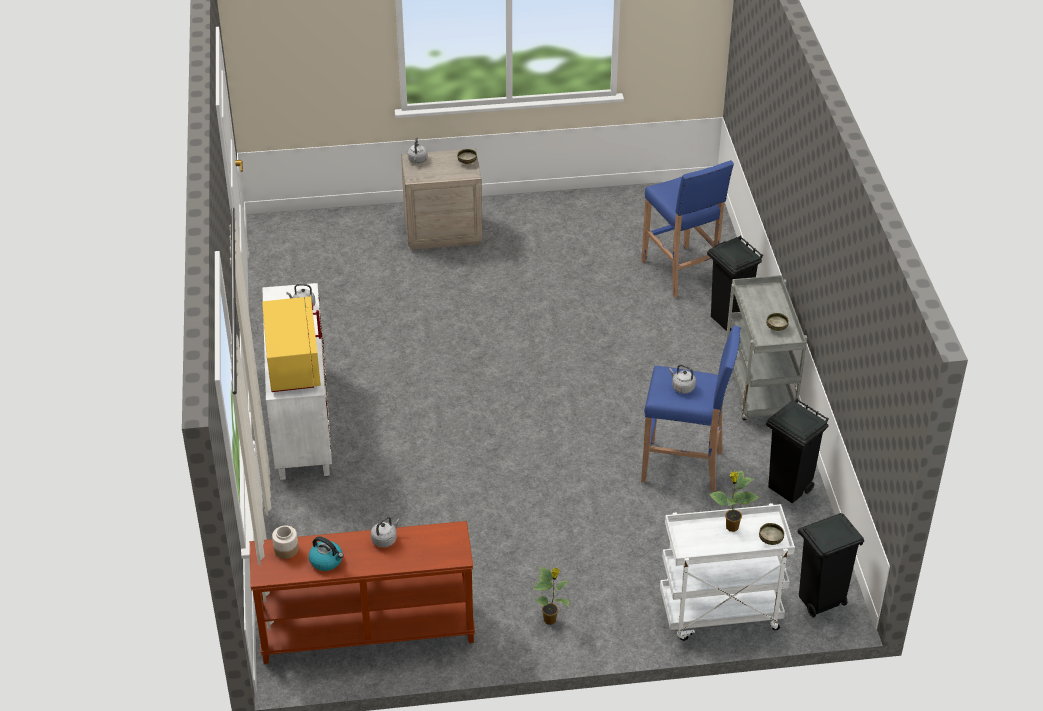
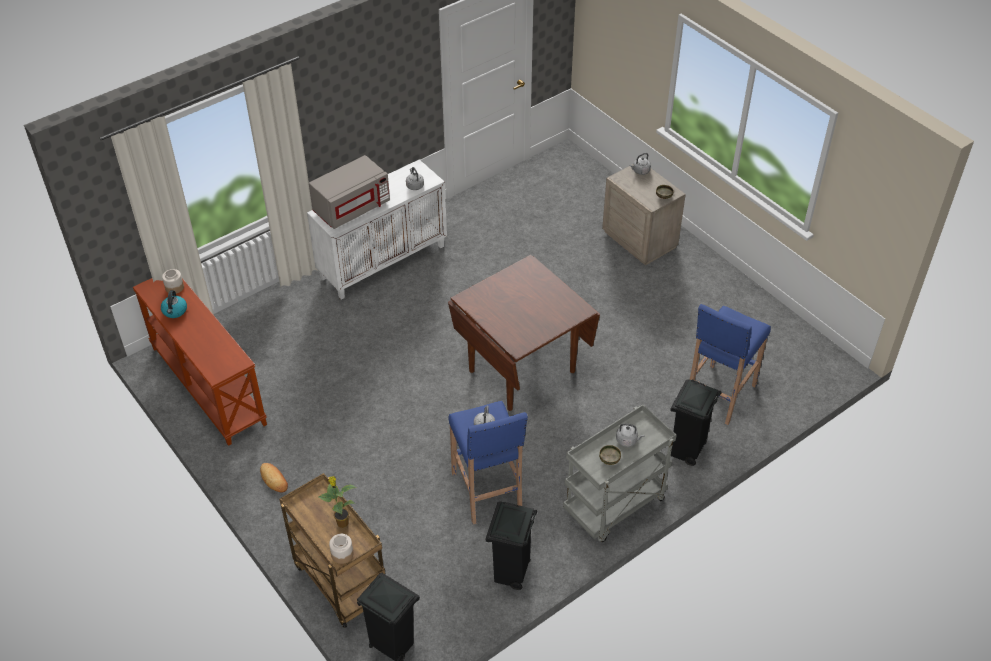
camera: 60 degrees right, 5 degrees up
yellow microwave [262,296,322,392] -> grey microwave [309,155,390,229]
grey kettle [371,517,400,548] -> grey kettle moved to [616,423,644,447]
potted plant [533,567,569,625] -> bread [260,463,288,493]
white cart [660,503,795,641] -> brown cart [279,473,386,628]
bowl [759,523,784,545] -> jar [329,534,353,564]
none -> brown dining table [448,255,600,411]

